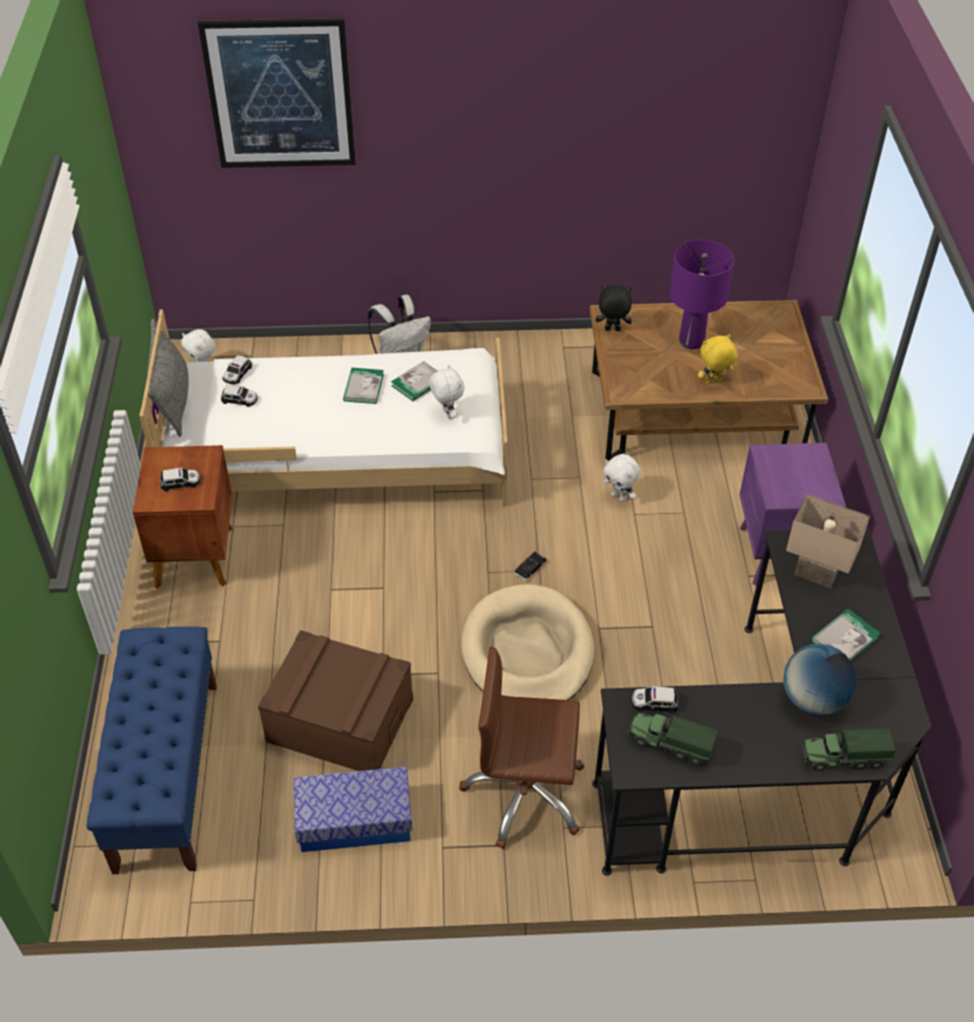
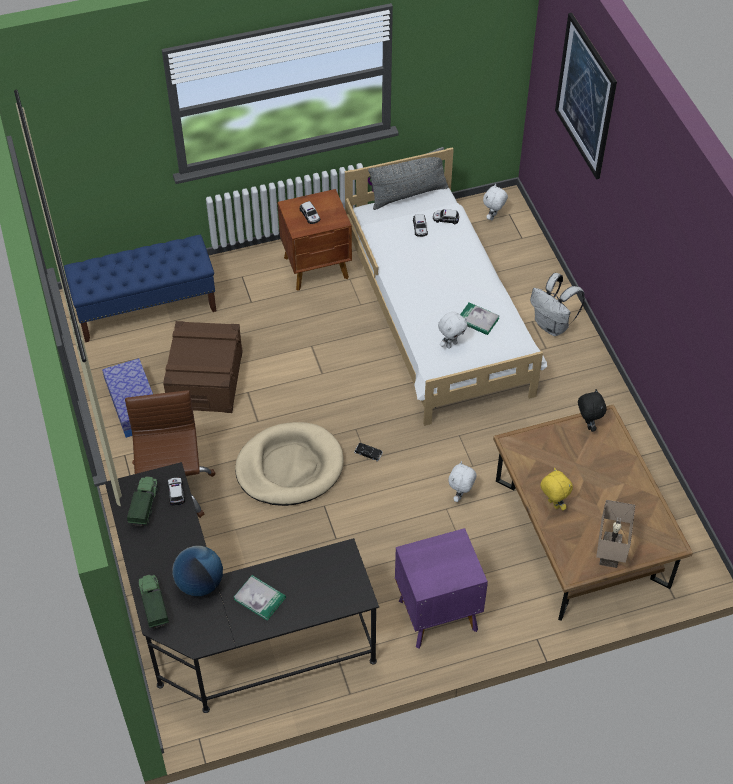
camera: 75 degrees right, 5 degrees up
book [343,368,384,404] -> none
purple table lamp [670,240,734,349] -> none
beige table lamp [786,494,870,588] -> beige table lamp moved to [596,500,635,568]

